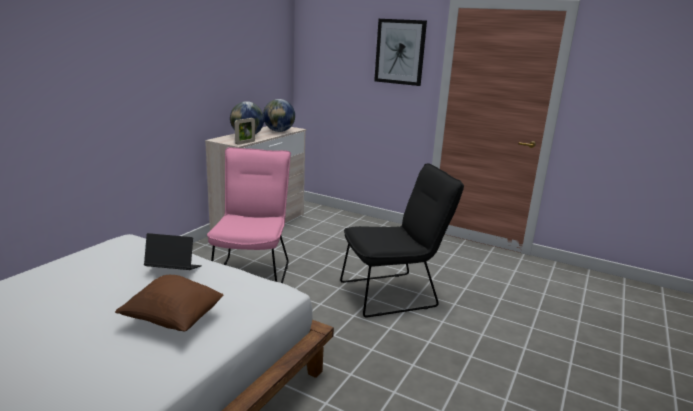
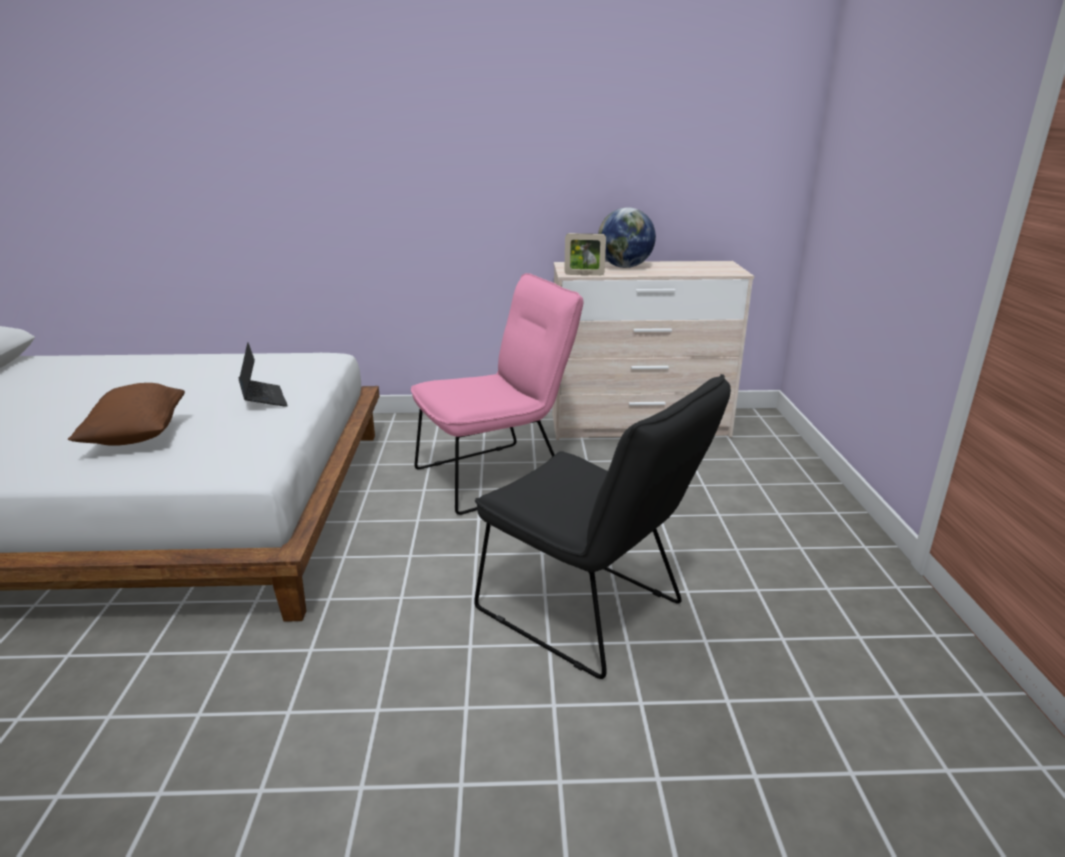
camera: 60 degrees right, 5 degrees up
globe [263,99,295,132] -> none
picture [374,19,427,86] -> none

